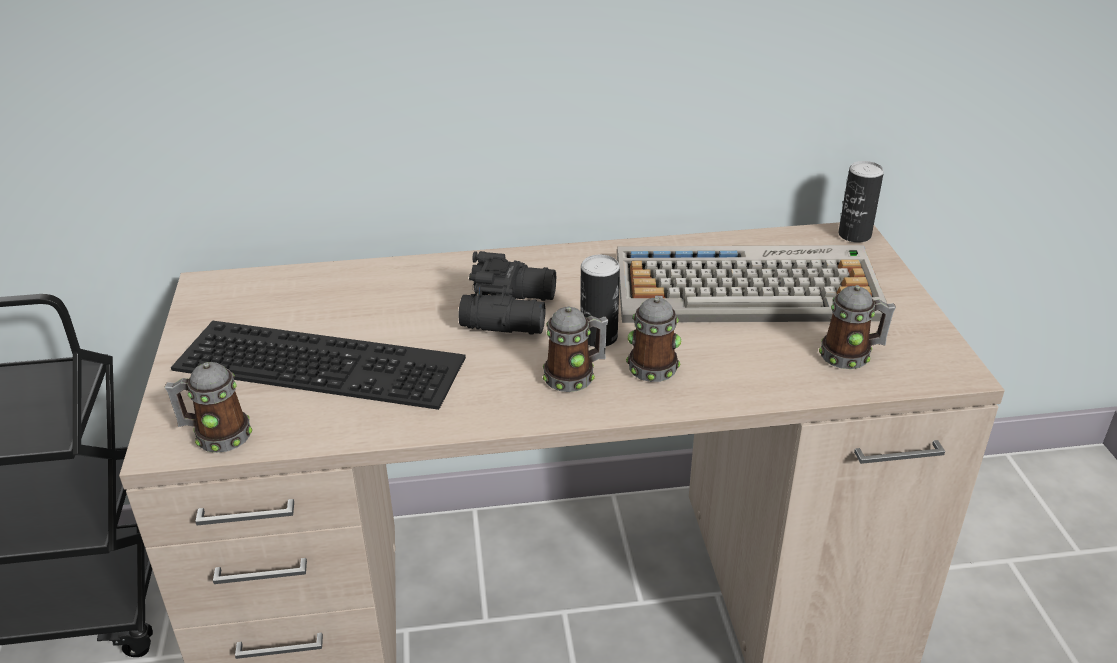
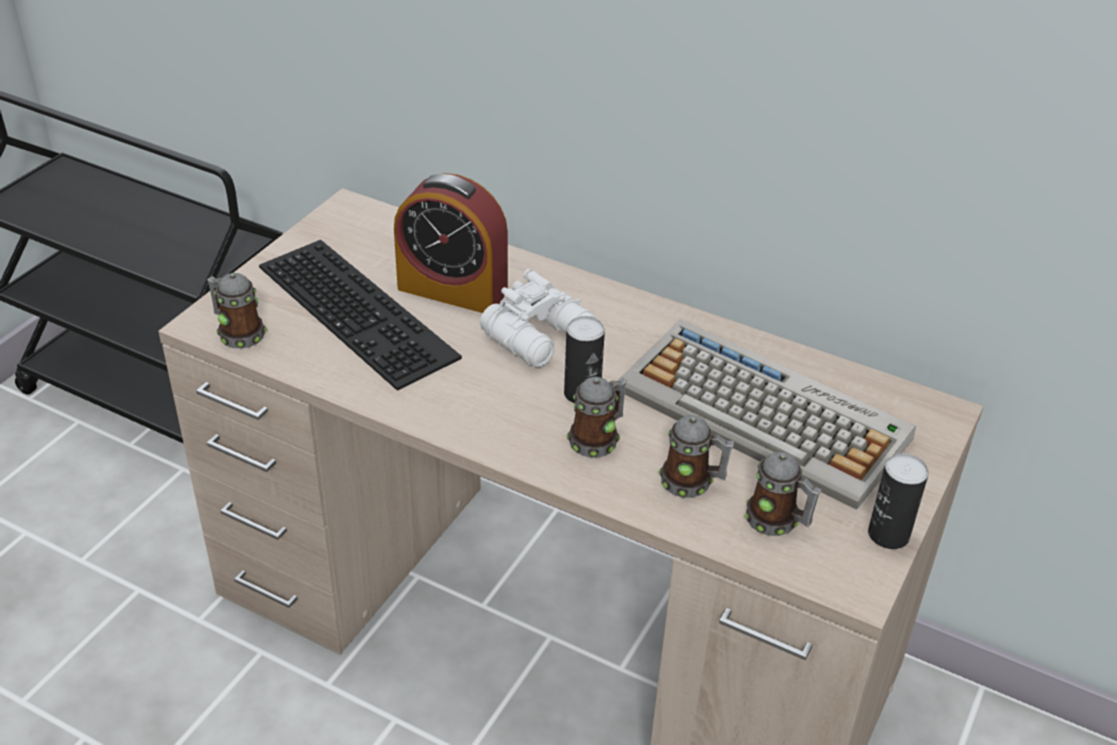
camera: 35 degrees right, 5 degrees up
black binoculars [459,251,556,335] -> white binoculars [480,269,597,367]
mug [543,306,609,392] -> mug moved to [659,415,734,498]
can [838,161,884,243] -> can moved to [868,453,929,549]
none -> alarm clock [394,173,508,313]

